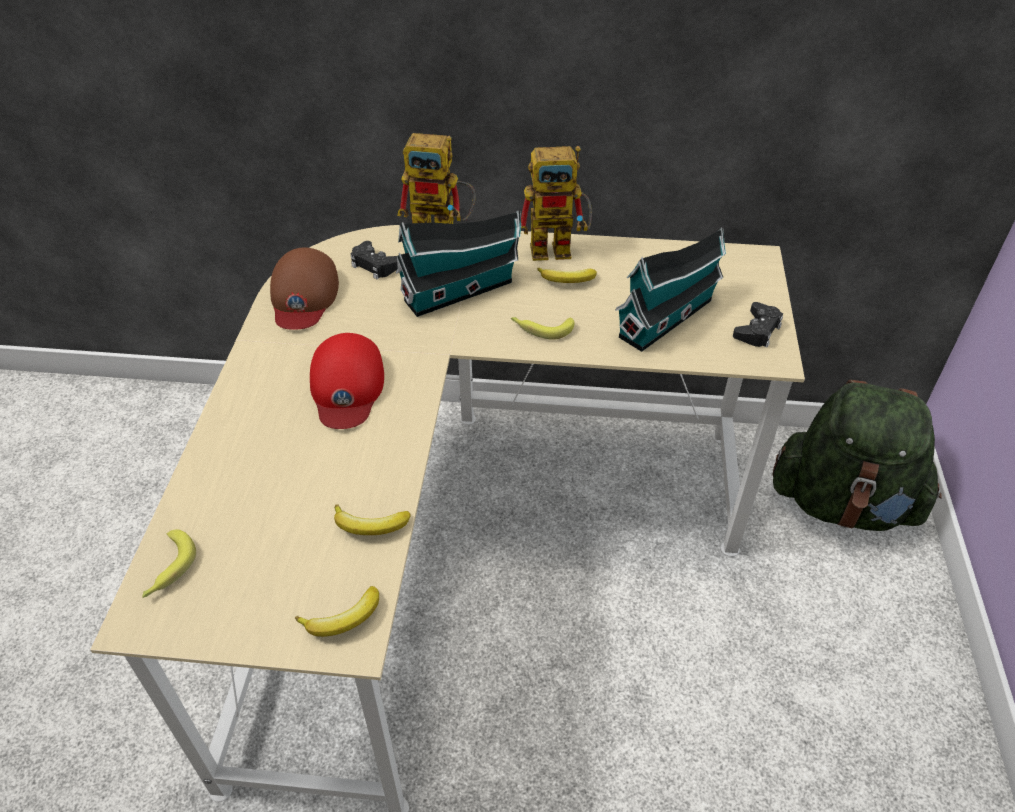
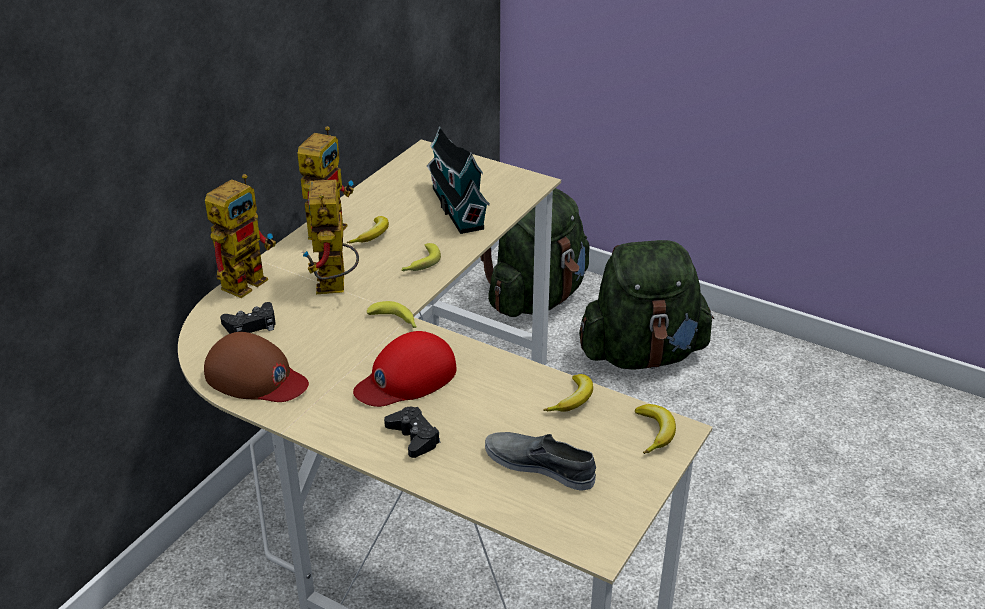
camera: 65 degrees left, 10 degrees down
banana [142,529,196,598] -> banana moved to [367,301,417,328]
red cap [310,333,384,429] -> red cap turned 120 degrees clockwise [353,331,457,407]
toy house [396,211,521,317] -> toy robot [302,180,359,294]
black game controller [733,302,783,347] -> black game controller moved to [384,407,440,458]
none -> grey shoe [485,432,596,491]
none -> green backpack [579,240,714,370]

